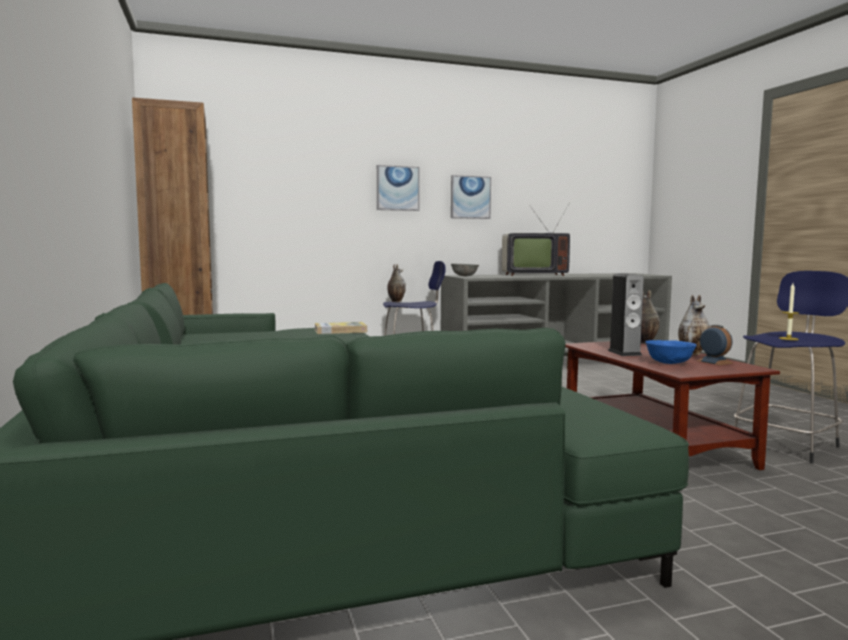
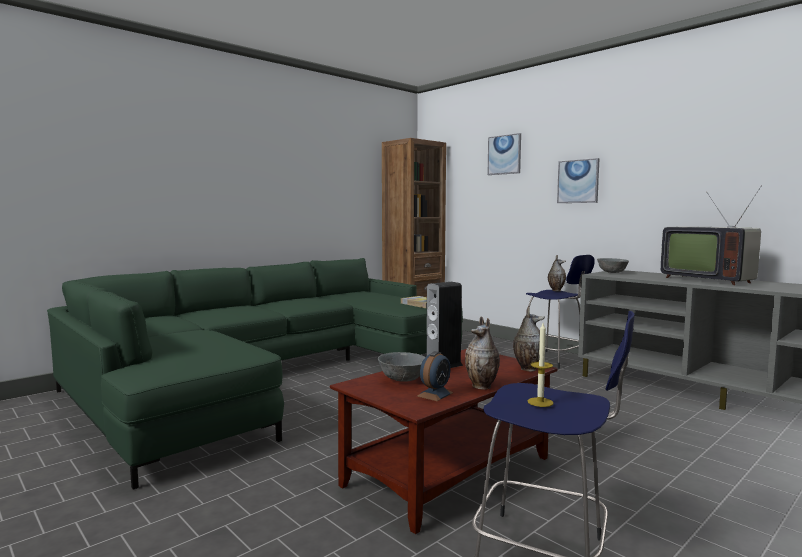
camera: 65 degrees right, 0 degrees up
picture [451,175,491,219] -> picture moved to [487,133,521,175]
blue bowl [646,340,697,364] -> grey bowl [378,352,425,382]

